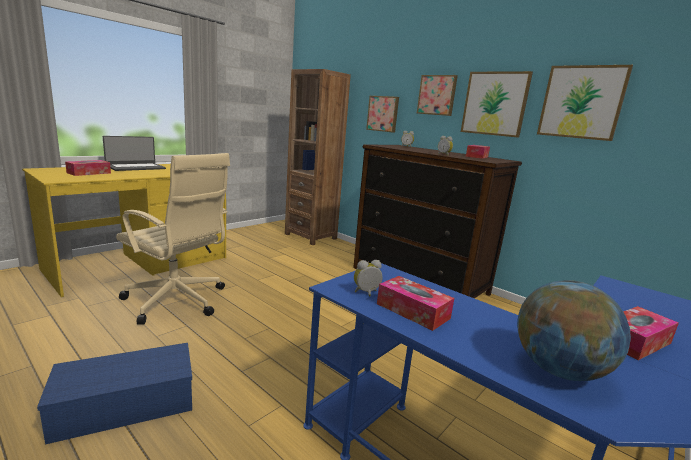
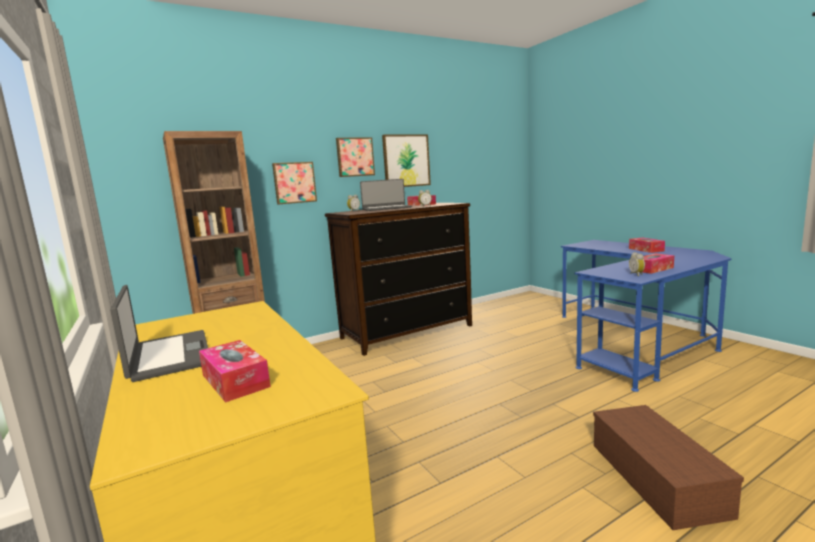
camera: 70 degrees left, 5 degrees down
blue storage box [37,343,192,444] -> brown storage box [593,405,744,530]
beige office chair [116,153,230,324] -> none
globe [517,280,631,381] -> none
picture [537,65,633,141] -> none
none -> laptop [360,179,412,211]

